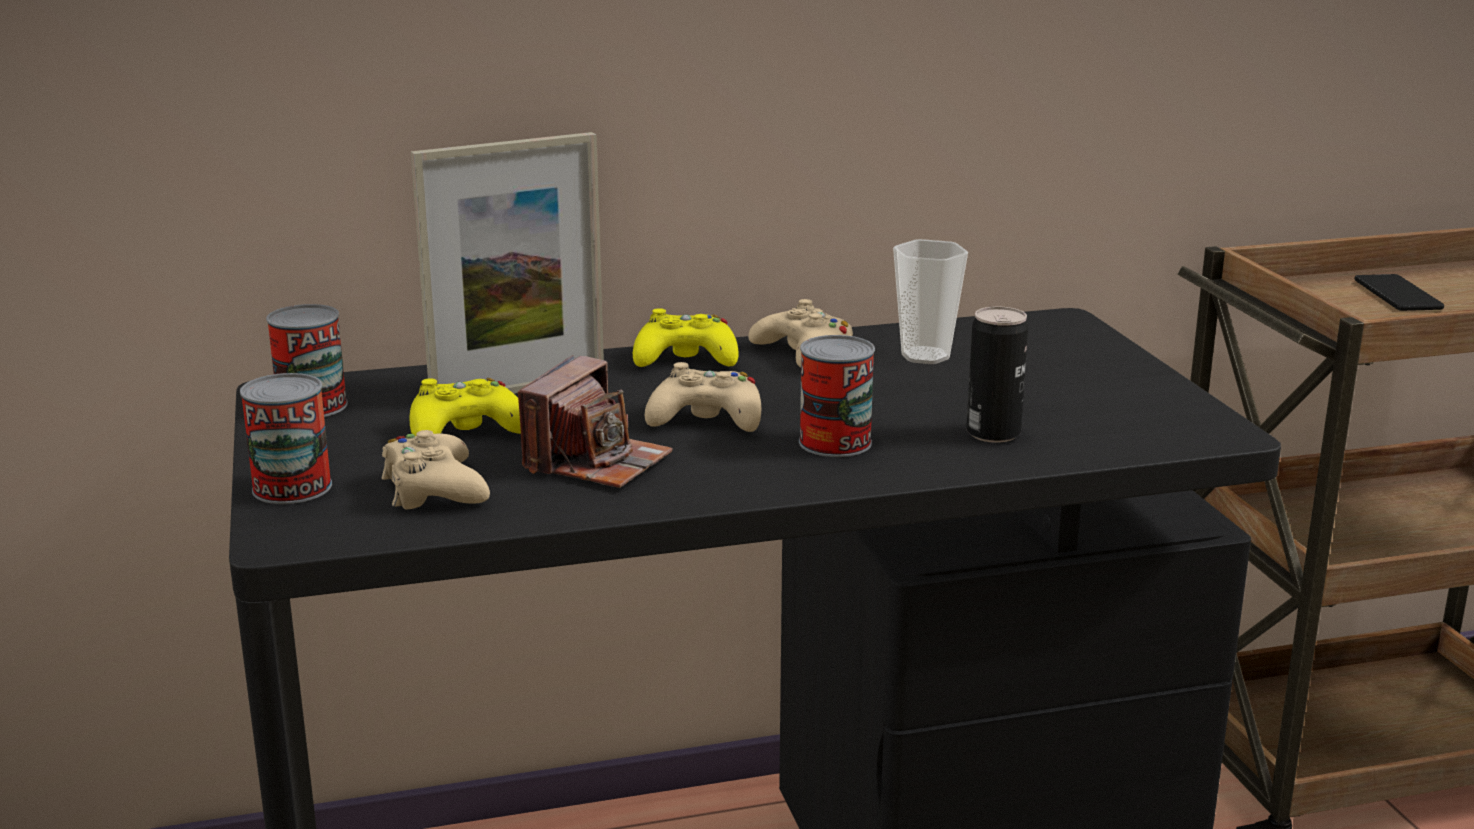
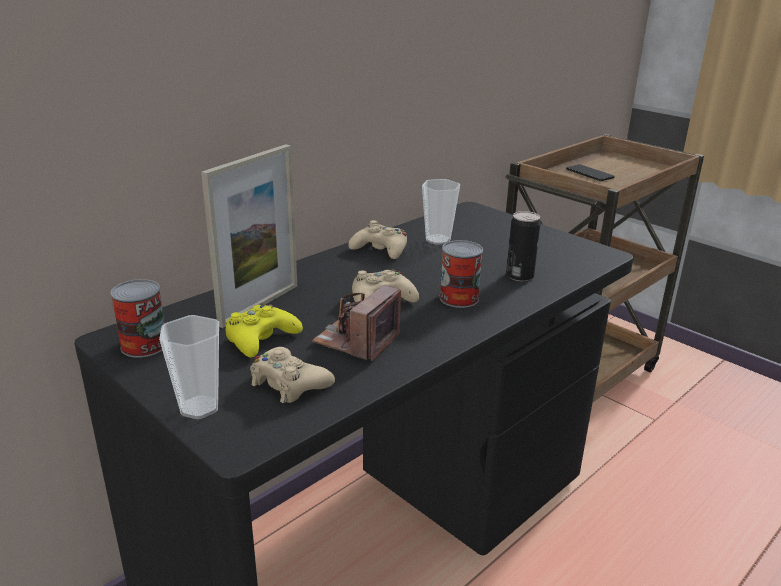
camera: 30 degrees left, 5 degrees up
can [240,373,332,504] -> cup [159,315,219,419]
camera [518,355,673,488] -> camera turned 150 degrees counterclockwise [312,285,401,361]
yellow game controller [633,308,739,367] -> none

